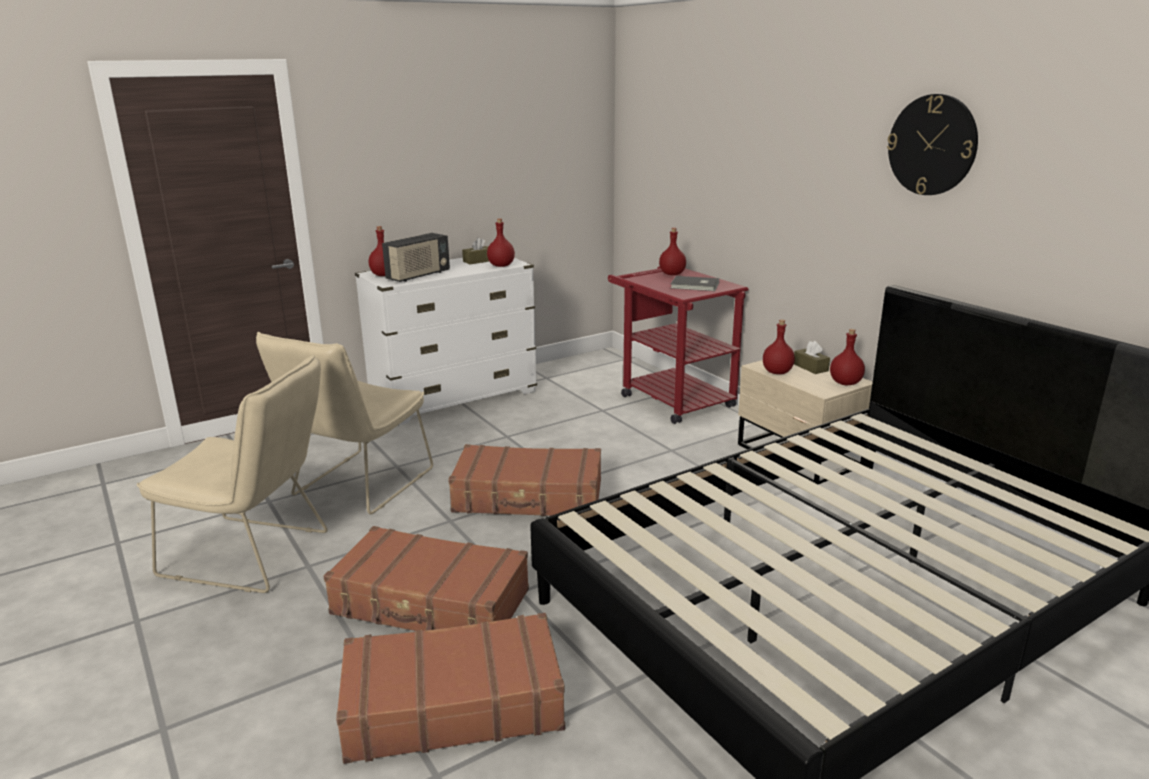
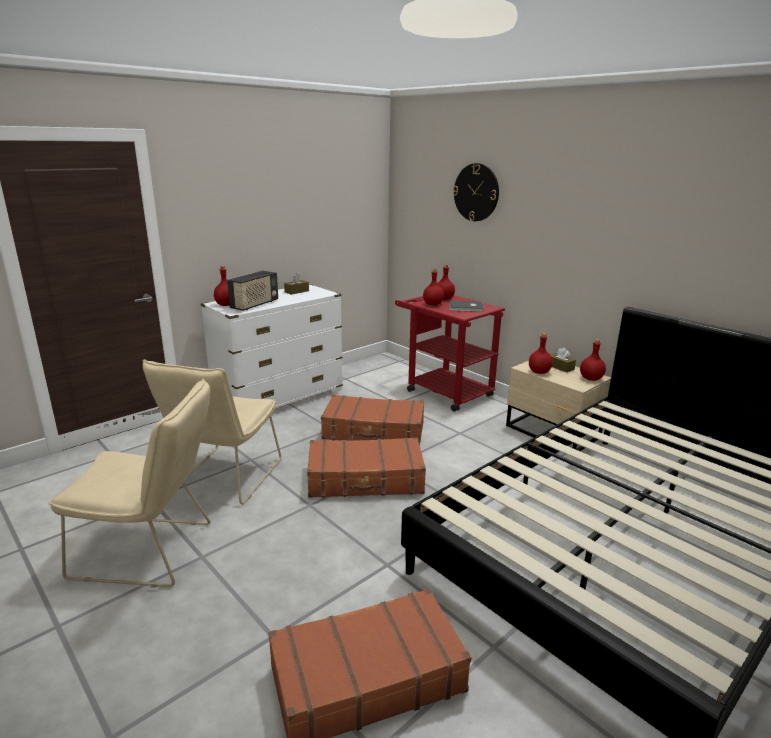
camera: 10 degrees left, 0 degrees up
brown suitcase [323,526,529,631] -> brown suitcase moved to [321,395,424,445]
red bottle [487,218,515,267] -> red bottle moved to [423,269,444,305]
wall clock [887,94,978,195] -> wall clock moved to [453,163,499,221]

